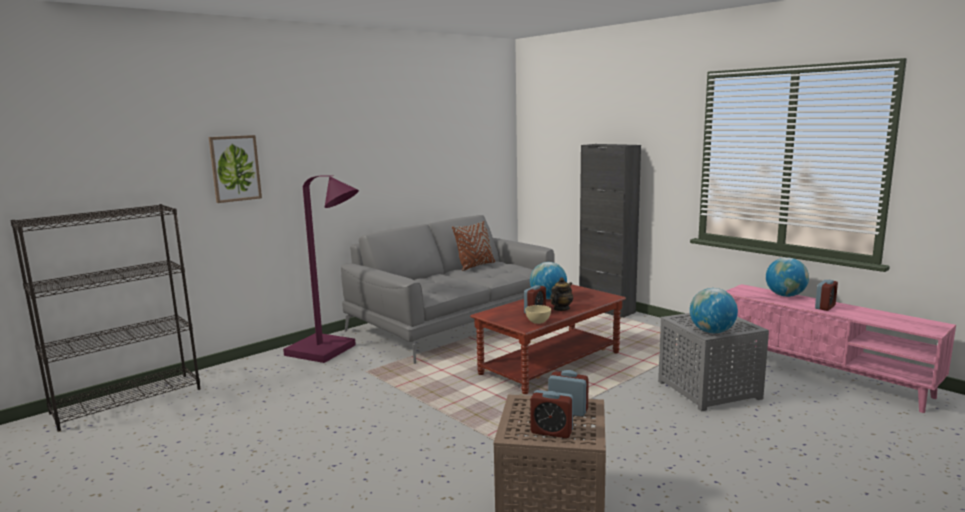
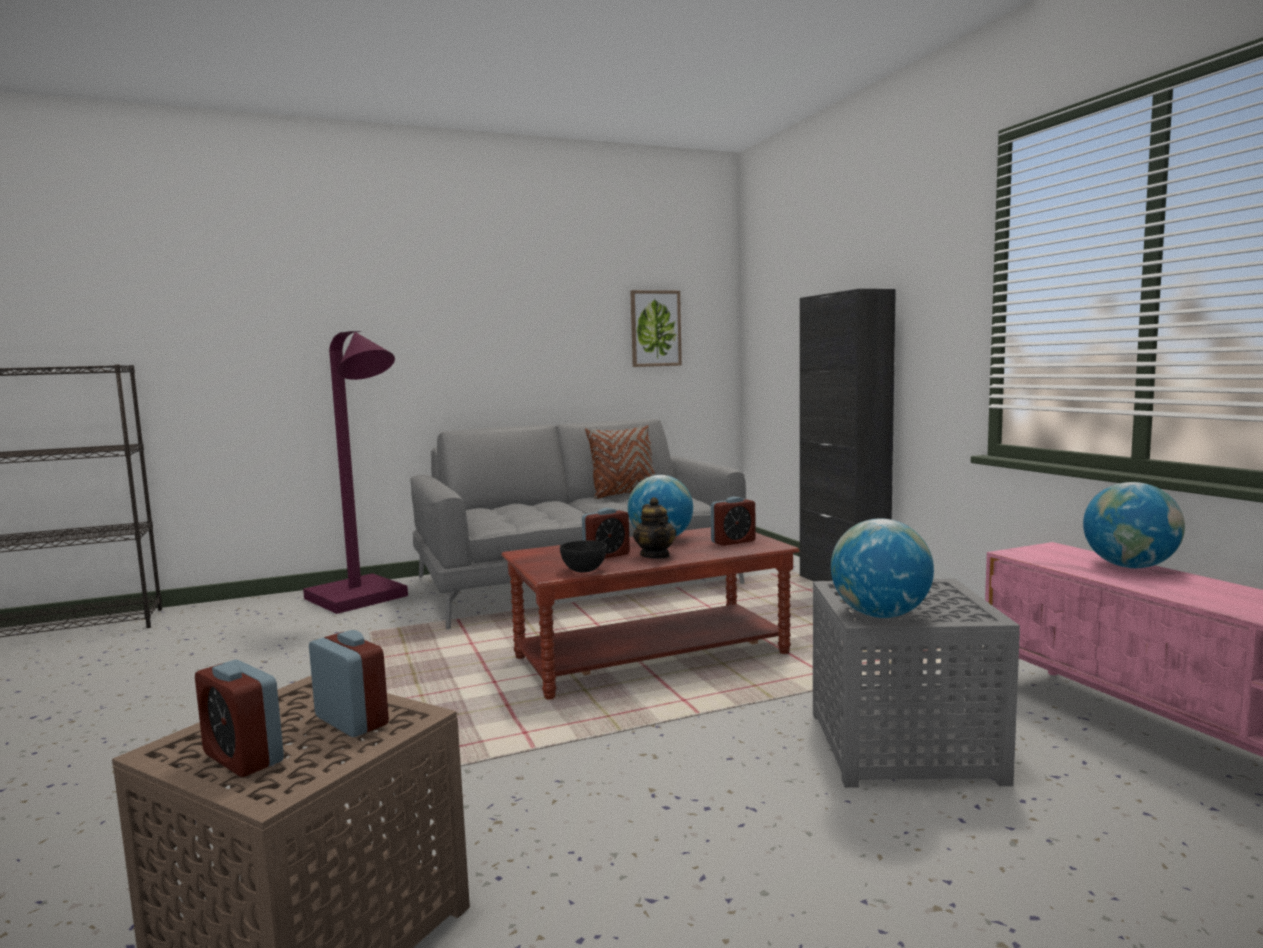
camera: 20 degrees right, 5 degrees down
picture [209,135,262,203] -> picture moved to [630,290,682,367]
beige bowl [525,305,551,324] -> black bowl [560,540,607,572]
teapot [551,277,573,311] -> teapot turned 105 degrees clockwise [633,497,676,559]
alarm clock [815,280,838,311] -> alarm clock moved to [711,497,756,546]

